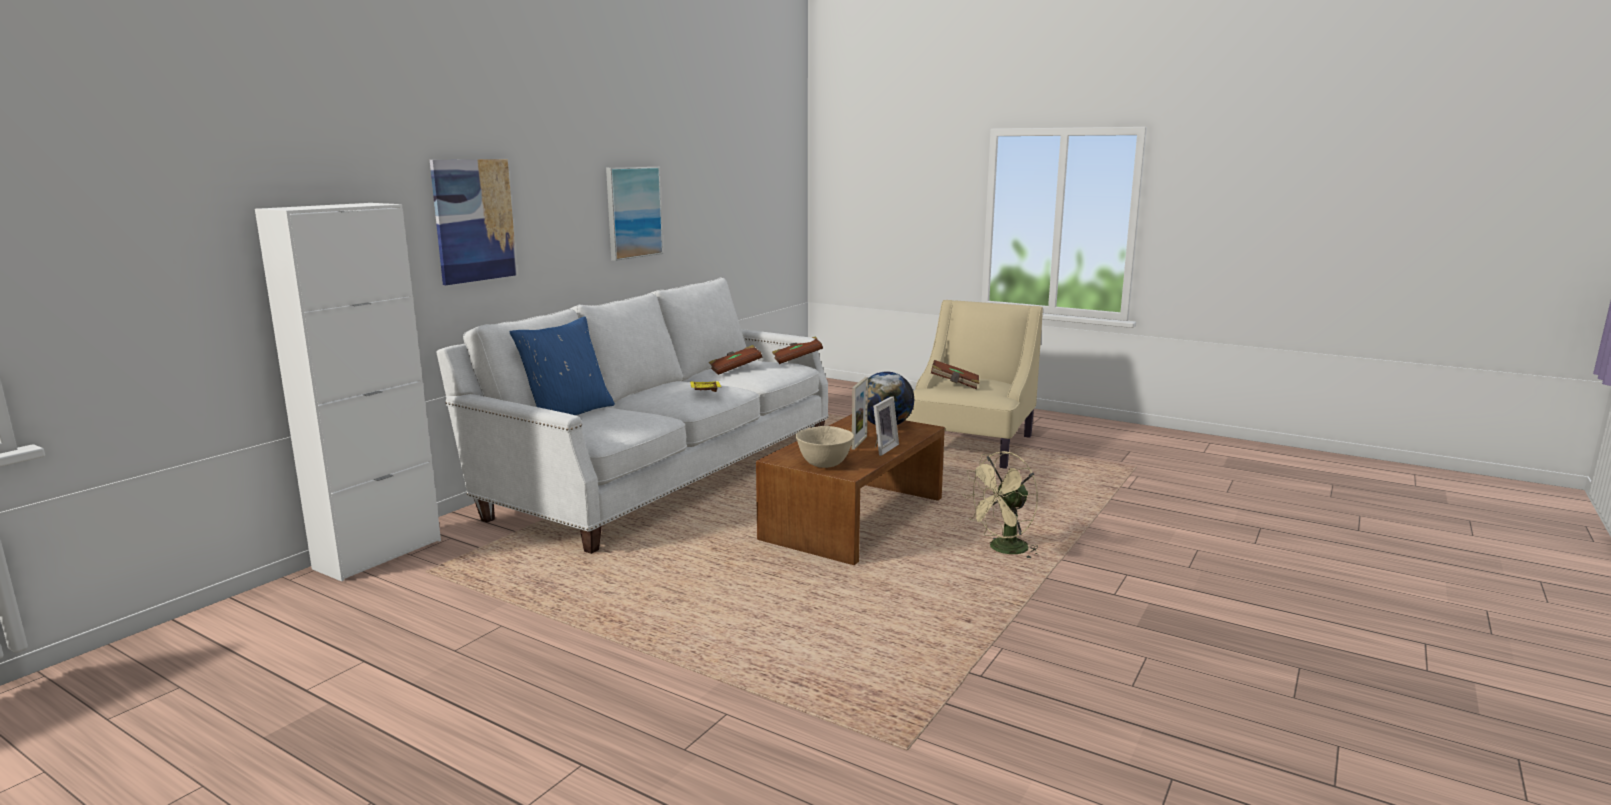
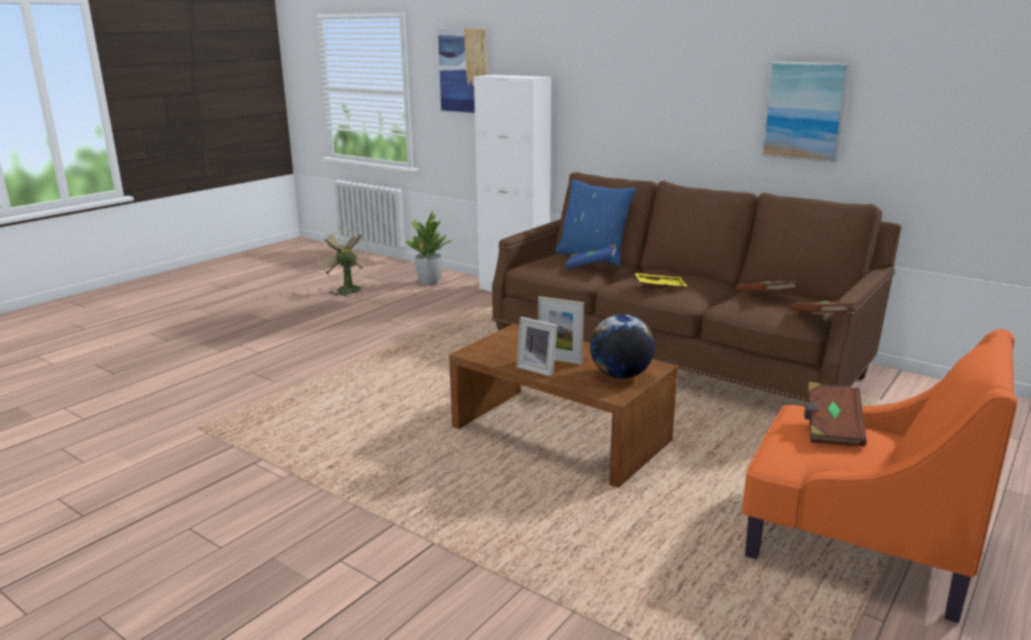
camera: 95 degrees right, 5 degrees up
picture [430,159,517,285] -> picture moved to [438,29,487,113]
white sofa [437,277,829,554] -> brown sofa [492,172,902,402]
beige bowl [796,426,854,468] -> none
beige armchair [906,300,1043,469] -> orange armchair [742,329,1018,623]
beige fan [963,451,1038,559] -> beige fan moved to [317,228,369,297]
none -> potted plant [405,210,453,285]
none -> blue book [565,244,618,269]

